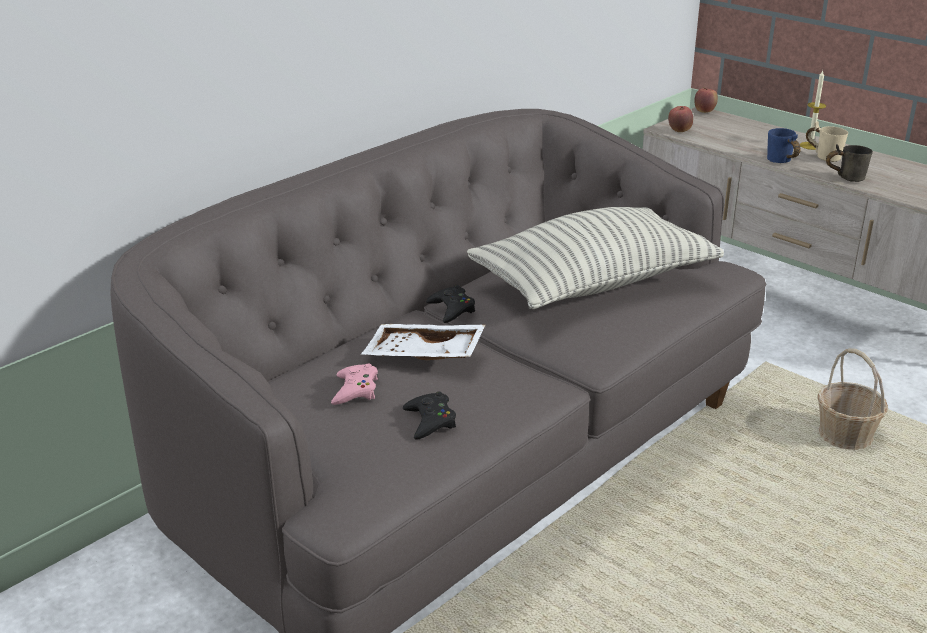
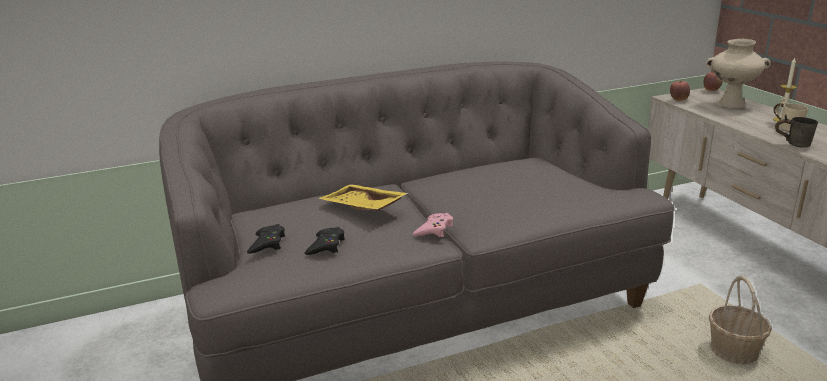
camera: 25 degrees right, 5 degrees down
pink game controller [331,363,378,405] -> pink game controller moved to [413,213,453,237]
white tray [361,324,486,360] -> yellow tray [318,184,408,211]
black game controller [426,285,475,323] -> black game controller moved to [247,224,285,254]
pillow [467,207,724,309] -> none
blue mug [767,128,801,163] -> none
none -> beige vase [706,39,771,108]

